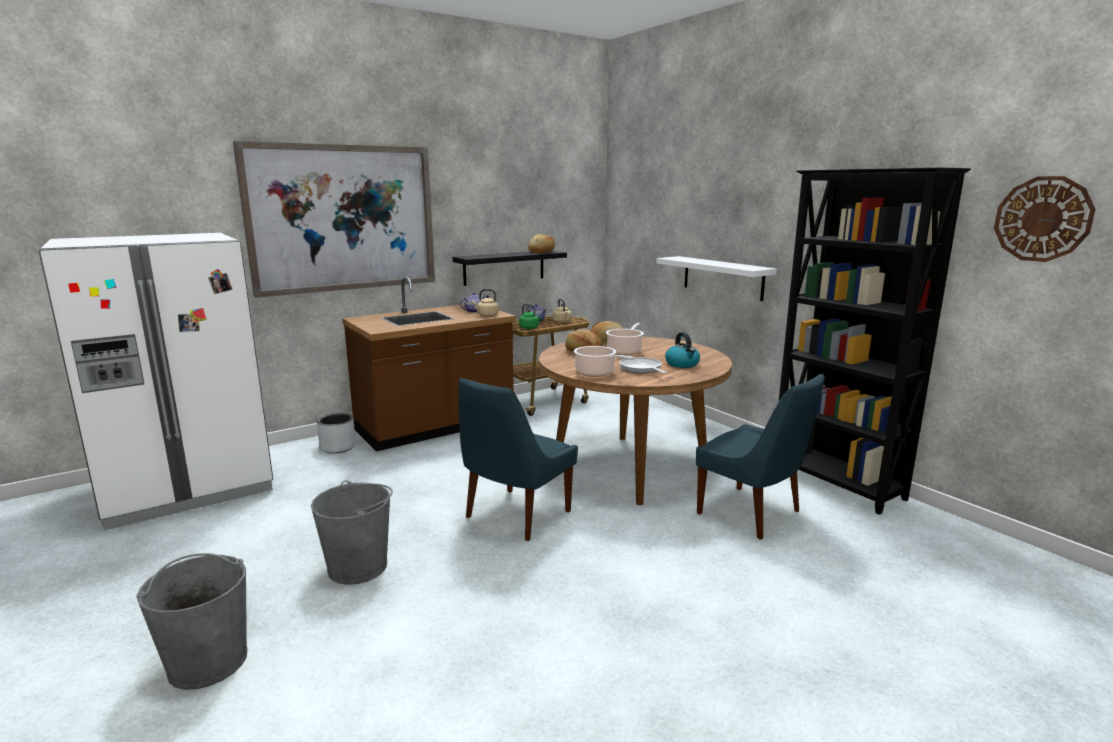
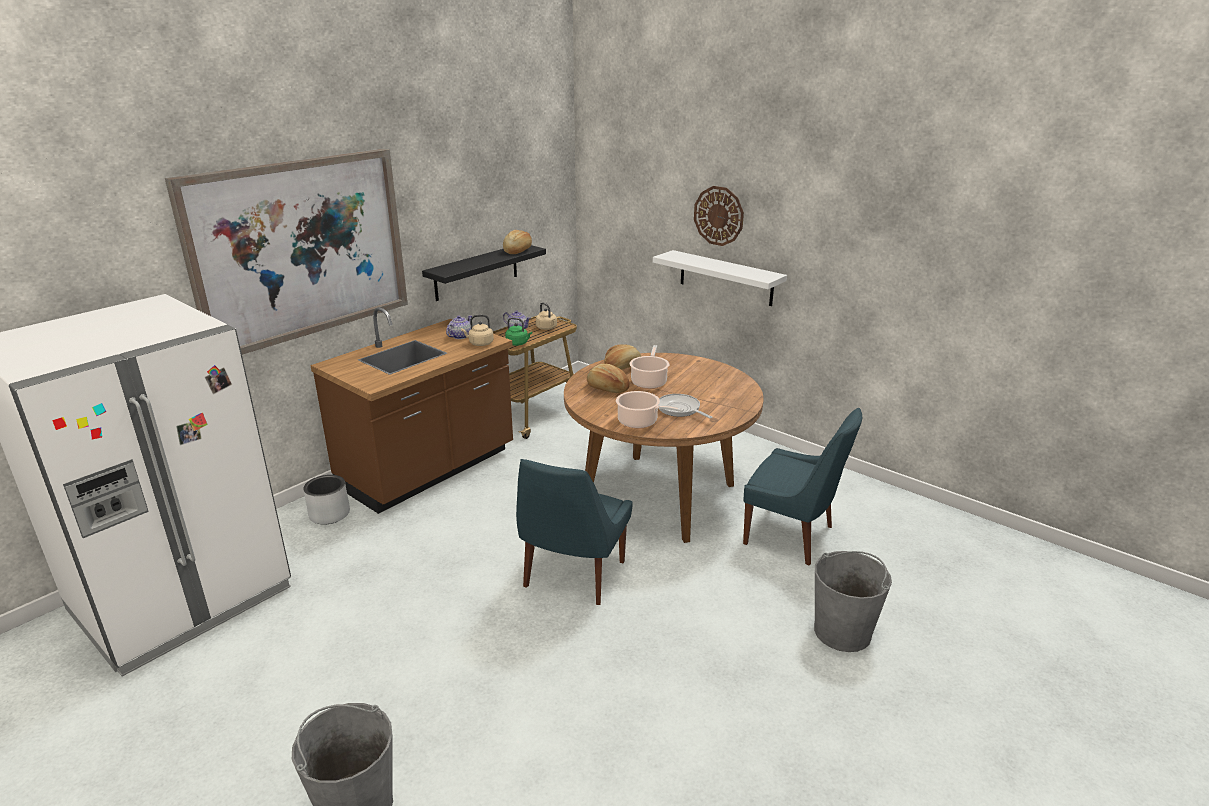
camera: 15 degrees left, 10 degrees up
grey bucket [311,480,393,585] -> grey bucket moved to [814,551,892,652]
kettle [665,332,700,368] -> none
black bookcase [779,167,971,515] -> none
wall clock [994,176,1096,262] -> wall clock moved to [694,186,744,246]

